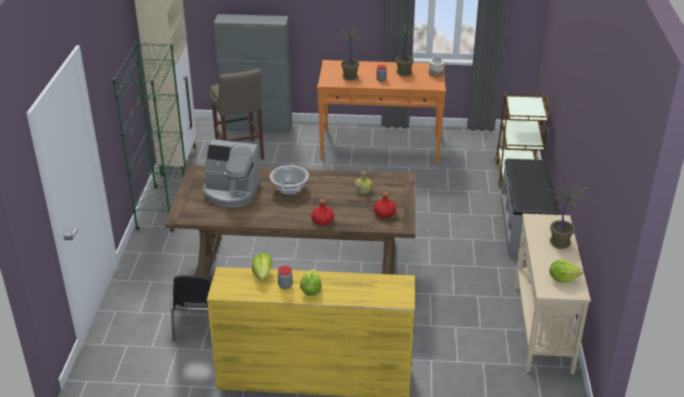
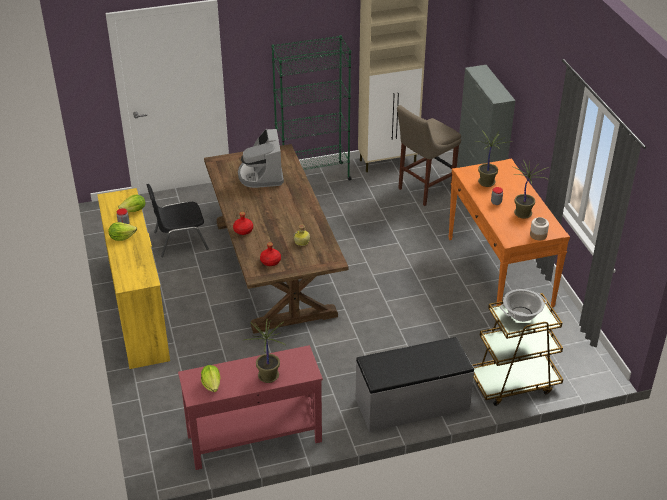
camera: 70 degrees right, 5 degrees up
cooking pot [270,165,309,194] -> cooking pot moved to [500,289,547,322]
beige console table [514,213,591,374] -> red console table [178,345,323,470]

